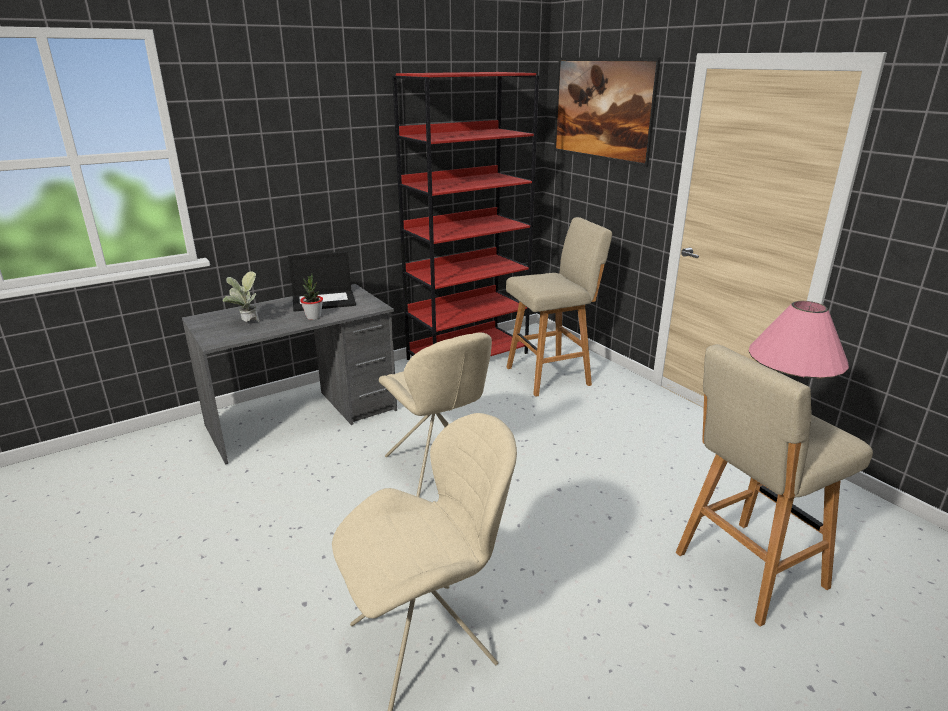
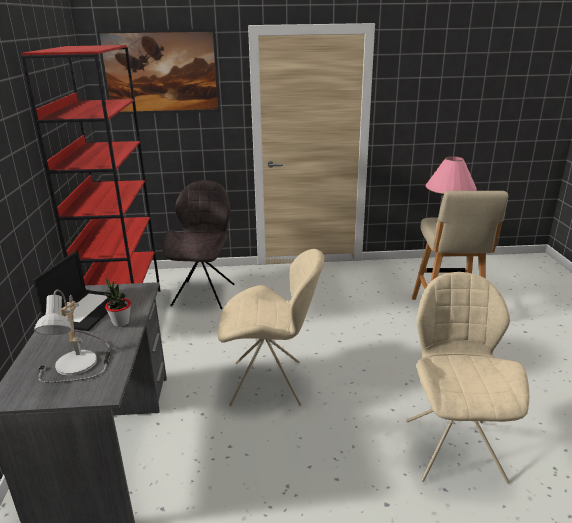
camera: 60 degrees left, 0 degrees up
potted plant [223,271,259,323] -> table lamp [34,290,111,383]
beige stool [506,217,612,397] -> grey chair [163,180,235,309]

